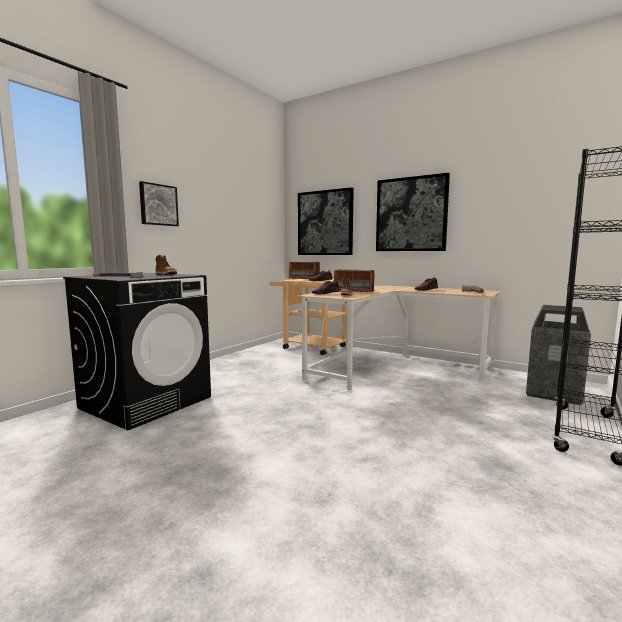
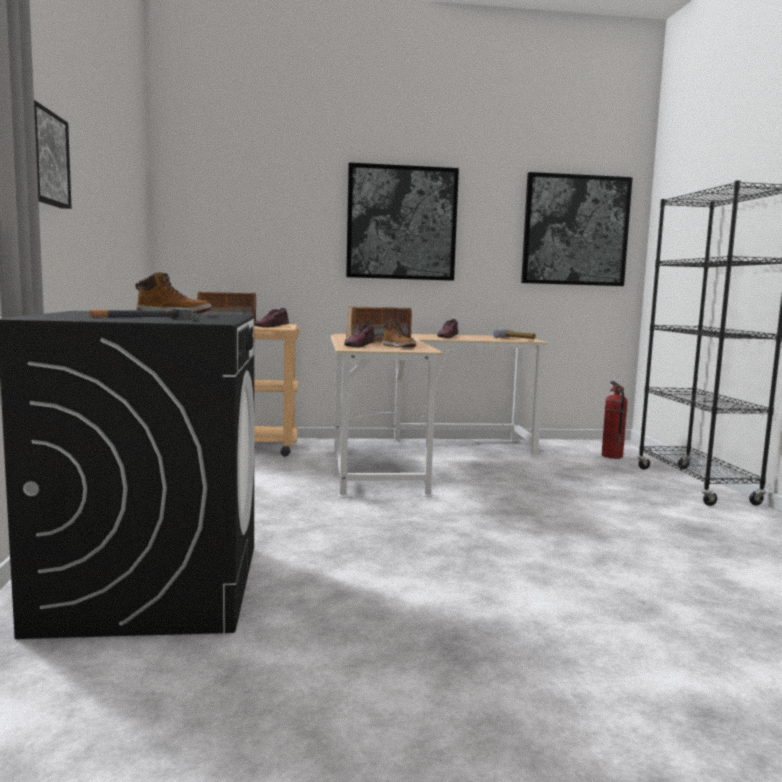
camera: 40 degrees left, 0 degrees up
picture [298,187,354,255] -> picture moved to [521,172,633,286]
trash can [526,305,591,405] -> fire extinguisher [602,381,628,459]

